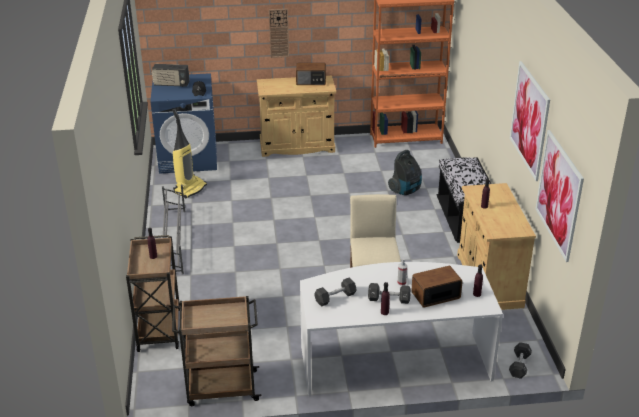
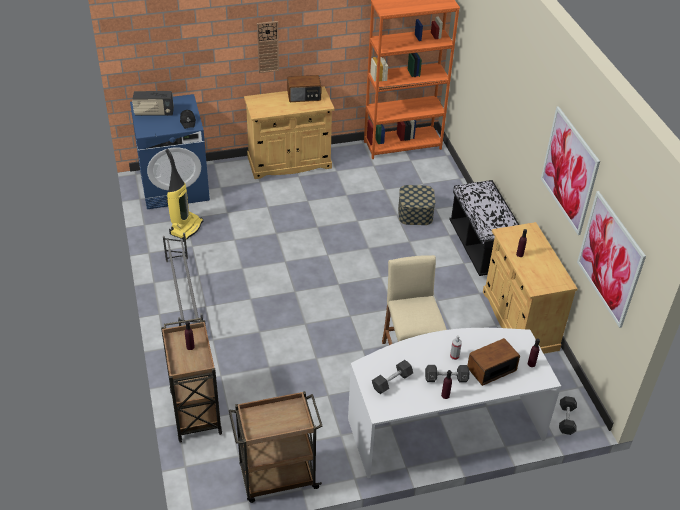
camera: 10 degrees left, 10 degrees up
vacuum cleaner [388,150,422,195] -> storage box [398,185,435,225]

